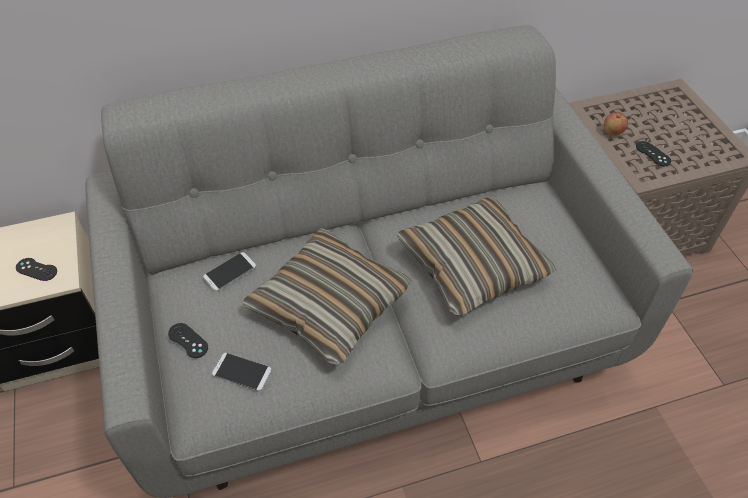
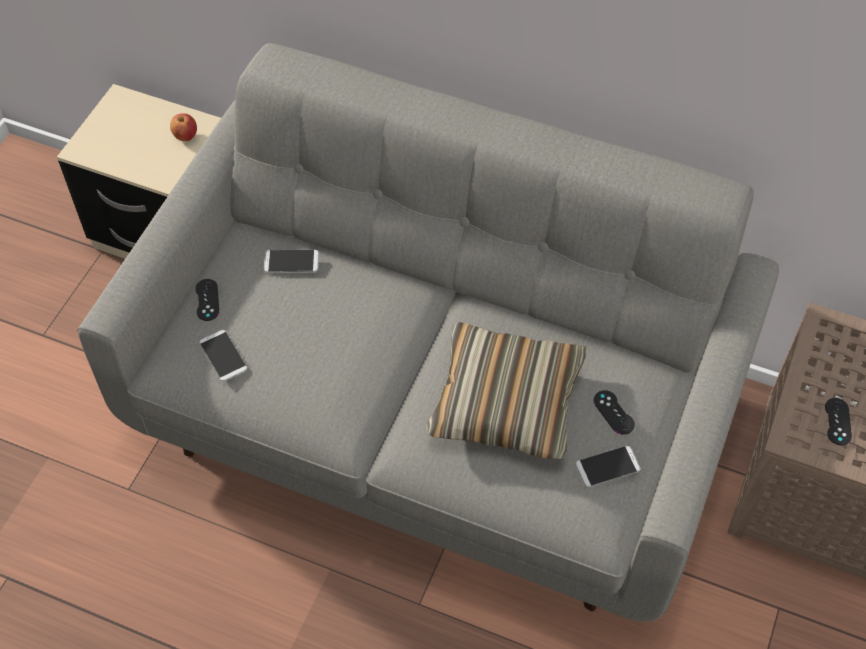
camera: 40 degrees right, 5 degrees up
black game controller [16,258,57,281] -> black game controller moved to [594,390,635,435]
pillow [243,227,411,365] -> none
apple [604,112,628,136] -> apple moved to [170,113,197,141]
none -> phone [576,446,640,487]

